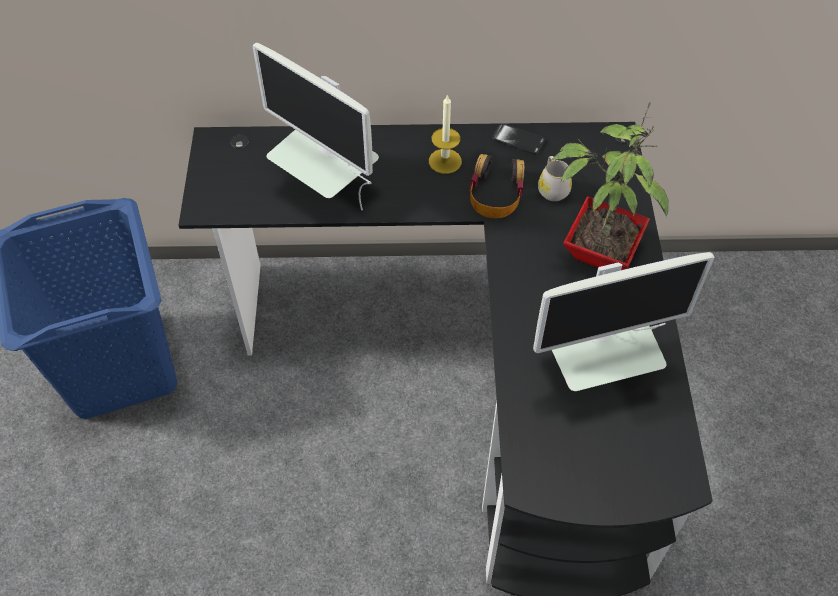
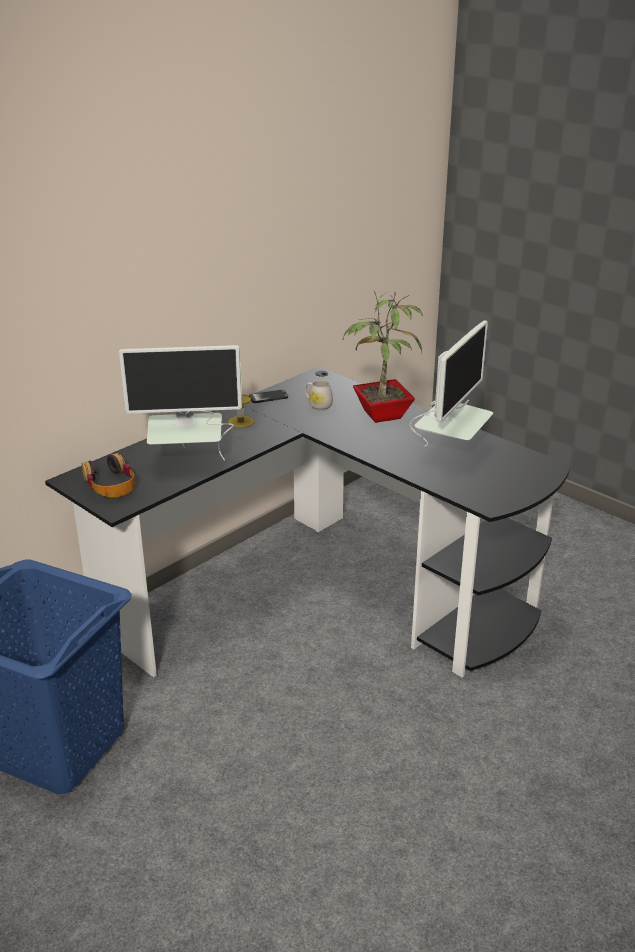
camera: 45 degrees left, 25 degrees down
headphones [469,154,524,218] -> headphones moved to [82,453,135,498]

